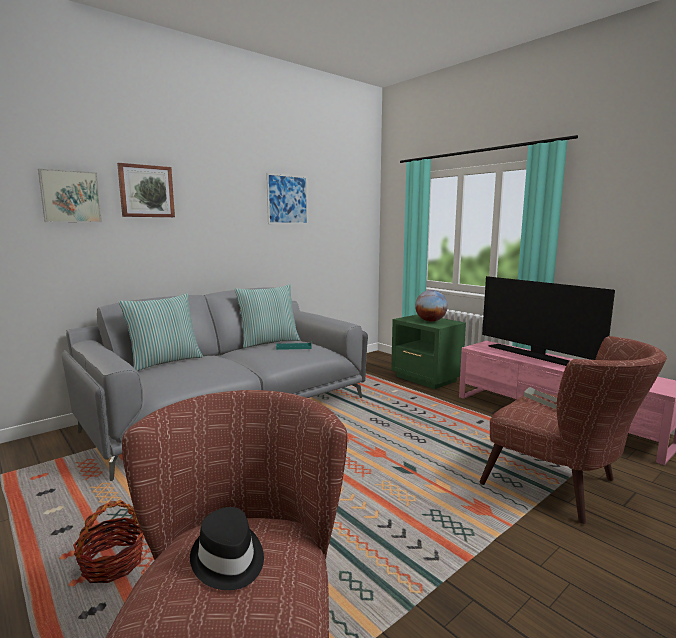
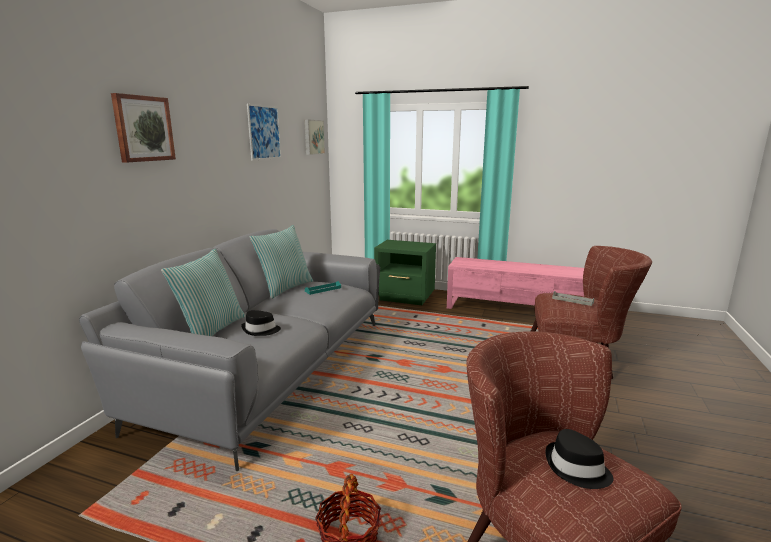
camera: 30 degrees left, 5 degrees up
picture [38,168,102,223] -> picture moved to [304,119,325,155]
globe [415,290,448,322] -> none
television [482,276,615,366] -> none
none -> black hat [241,310,281,336]

